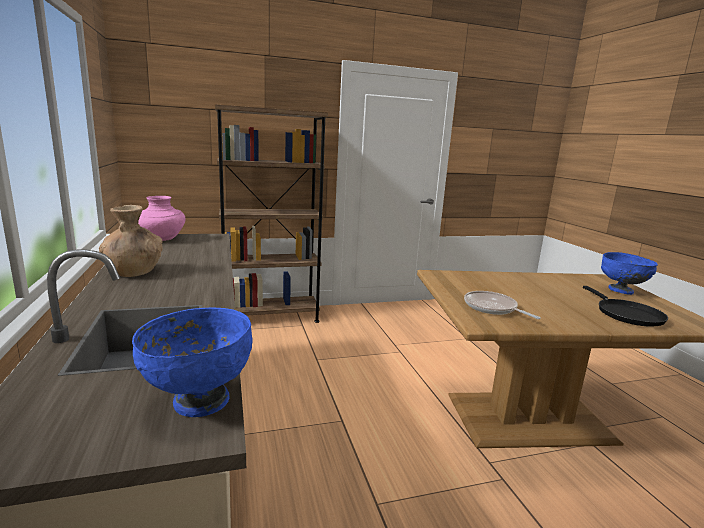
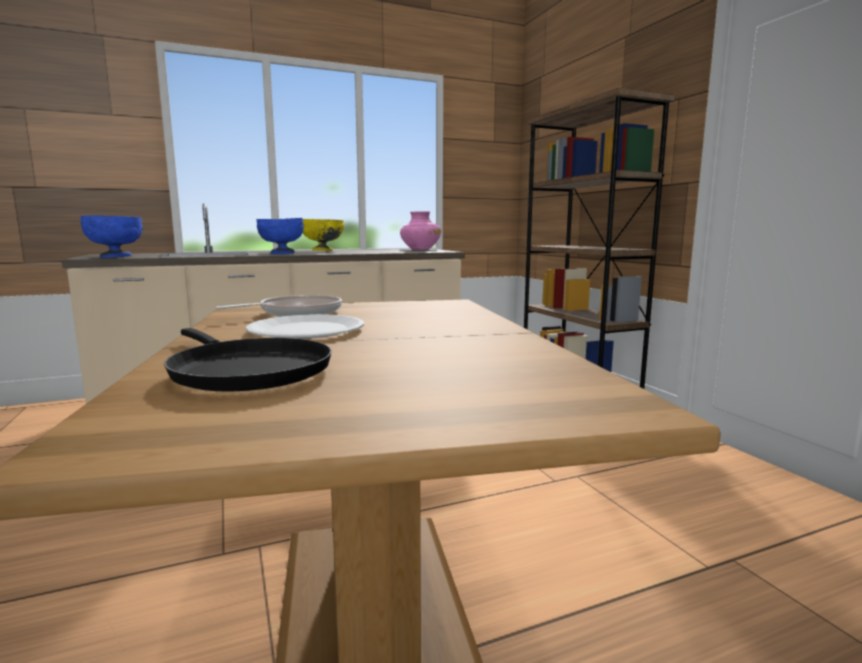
camera: 85 degrees right, 5 degrees down
brown vase [99,205,162,277] -> yellow bowl [303,219,344,251]
black frying pan [583,286,668,327] -> black frying pan turned 120 degrees counterclockwise [164,328,332,391]
blue bowl [601,252,658,295] -> blue bowl moved to [256,218,304,254]
none -> white plate [245,314,364,339]

